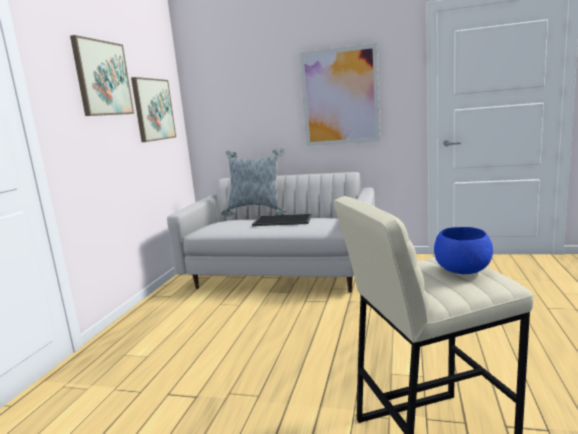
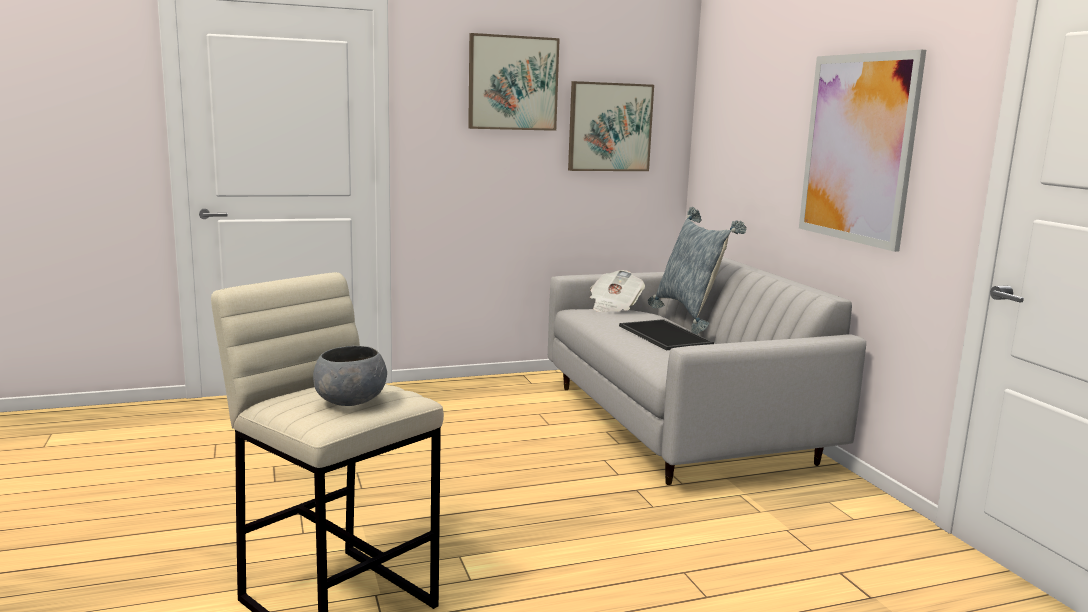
camera: 55 degrees right, 0 degrees up
blue bowl [434,227,493,274] -> grey bowl [313,346,387,406]
none -> newspaper [590,270,645,312]

